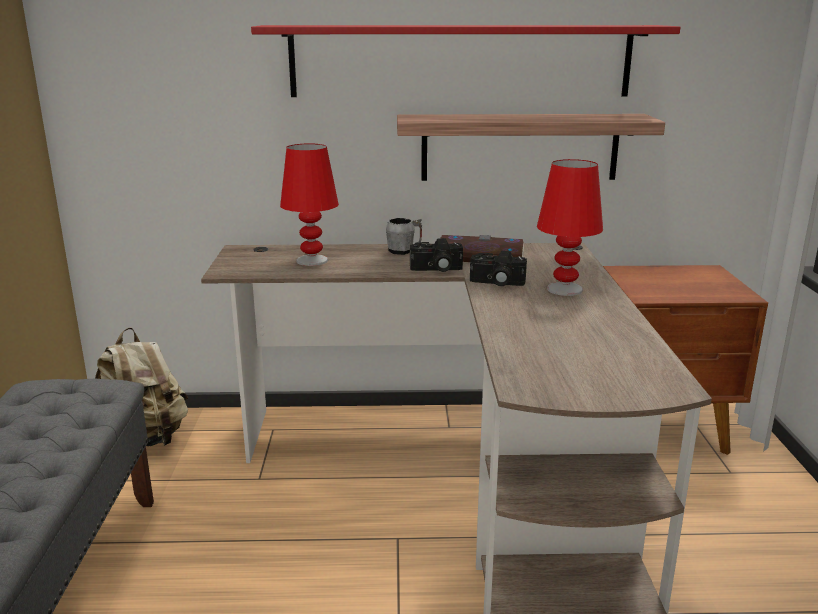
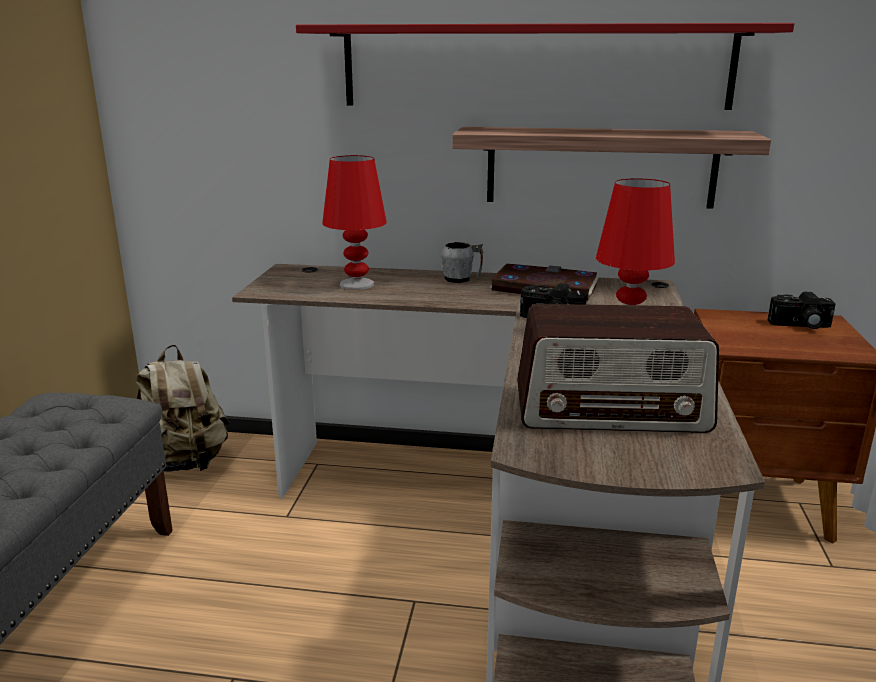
camera: 10 degrees right, 0 degrees up
camera [410,238,463,272] -> camera moved to [768,292,836,329]
none -> radio [517,304,719,433]

